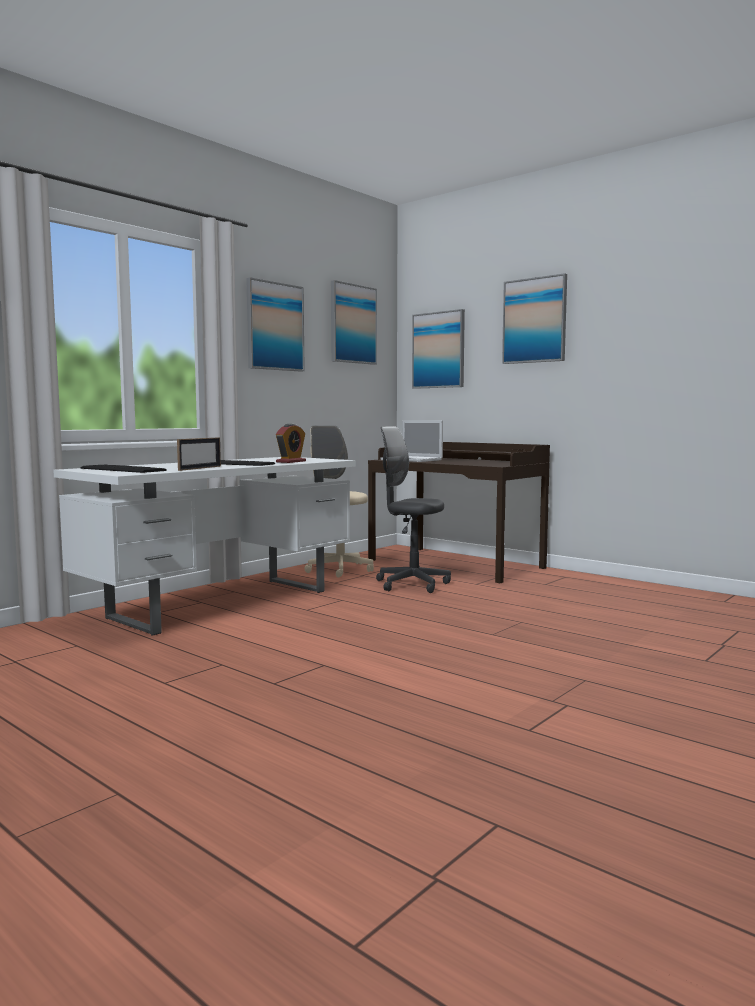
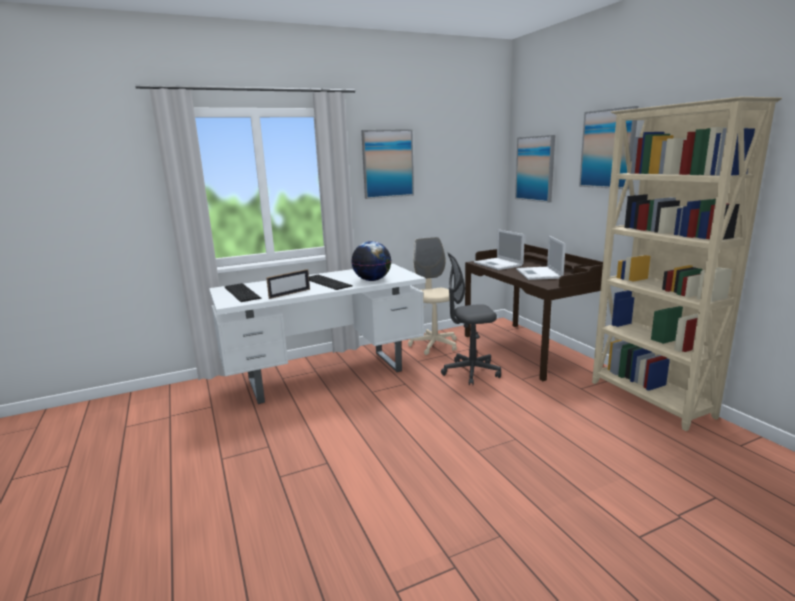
camera: 25 degrees right, 10 degrees up
alarm clock [276,424,306,463] -> globe [351,241,391,281]
picture [331,280,377,365] -> none
grey office chair [376,426,451,593] -> grey office chair turned 60 degrees counterclockwise [441,252,501,385]
none -> laptop [516,236,566,280]
none -> beige bookcase [592,97,782,431]

